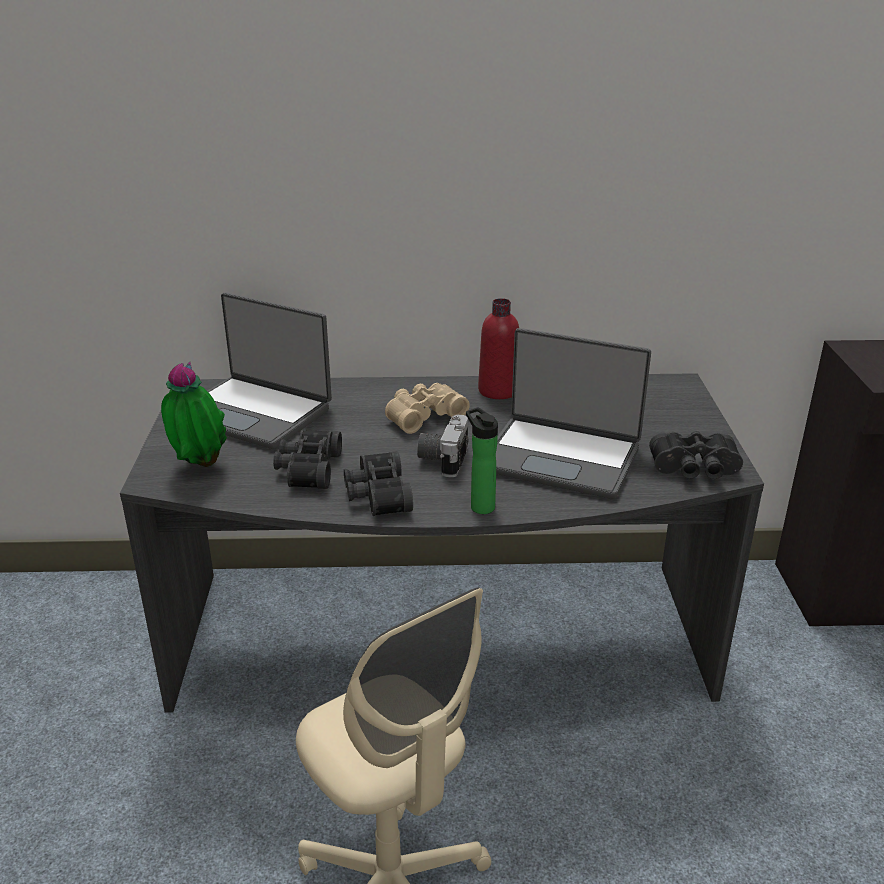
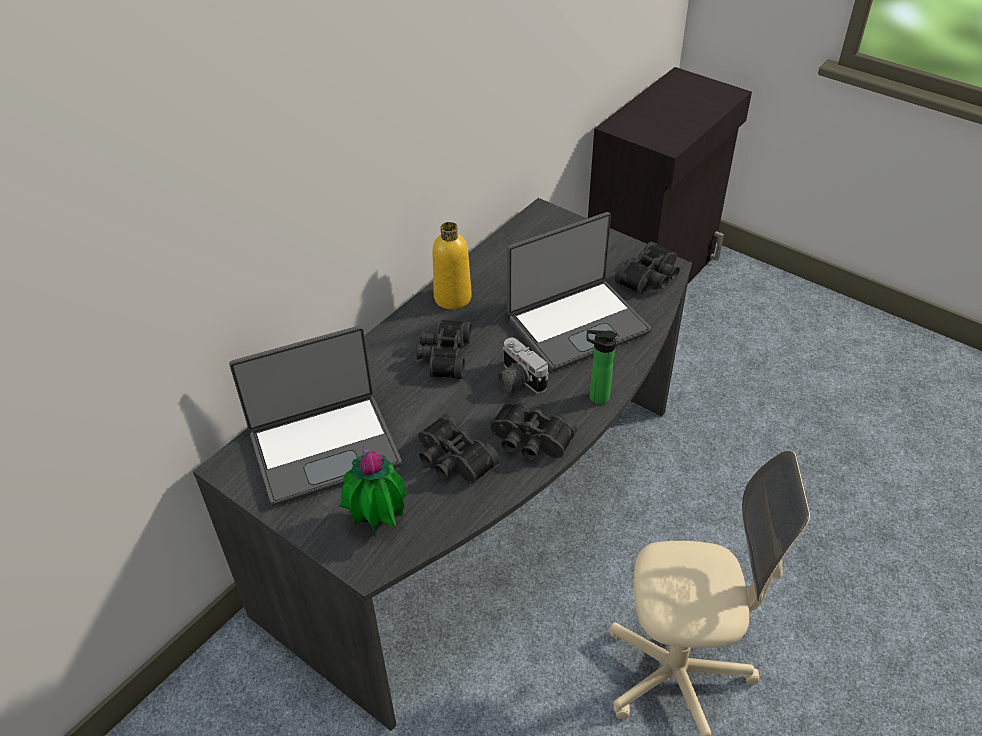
camera: 50 degrees left, 15 degrees up
beige binoculars [385,383,470,434] -> black binoculars [417,319,472,379]
red bottle [478,298,519,399] -> yellow bottle [433,222,472,309]

